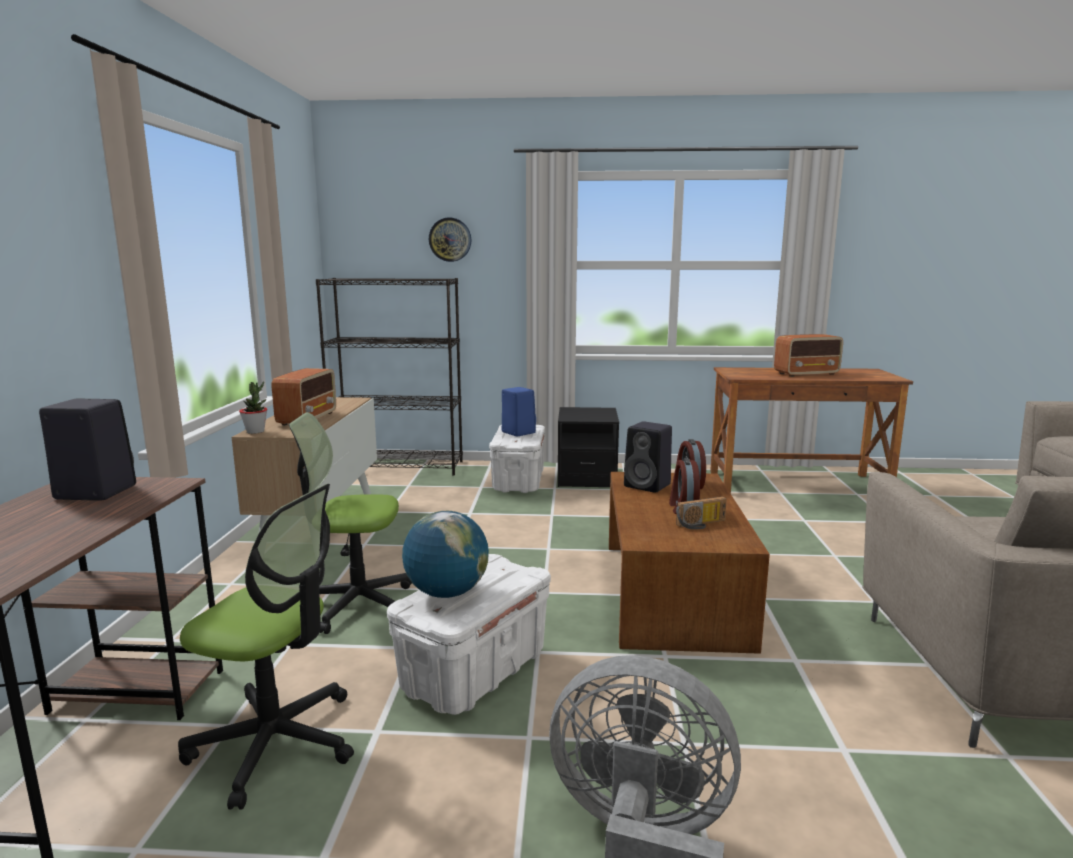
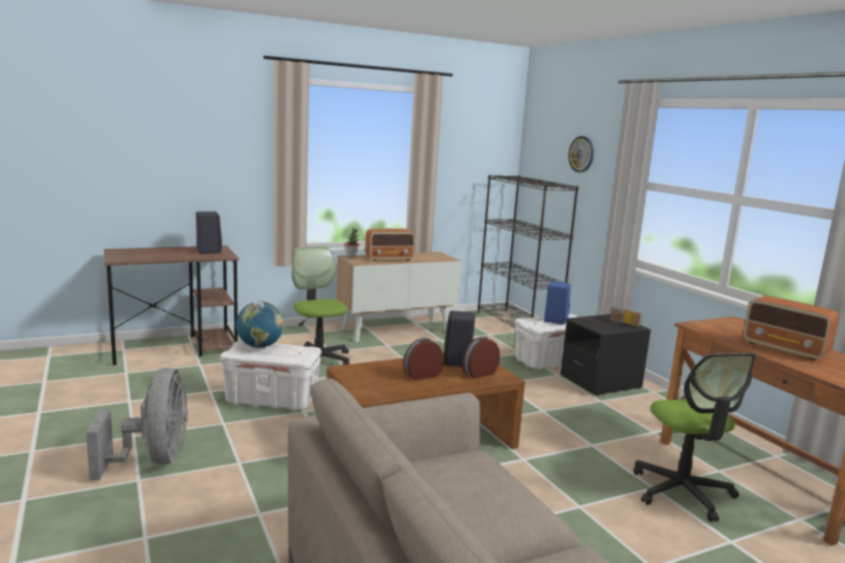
camera: 60 degrees right, 0 degrees up
office chair [178,484,354,810] -> office chair moved to [634,353,756,522]
radio [676,497,727,530] -> radio moved to [608,307,641,327]

